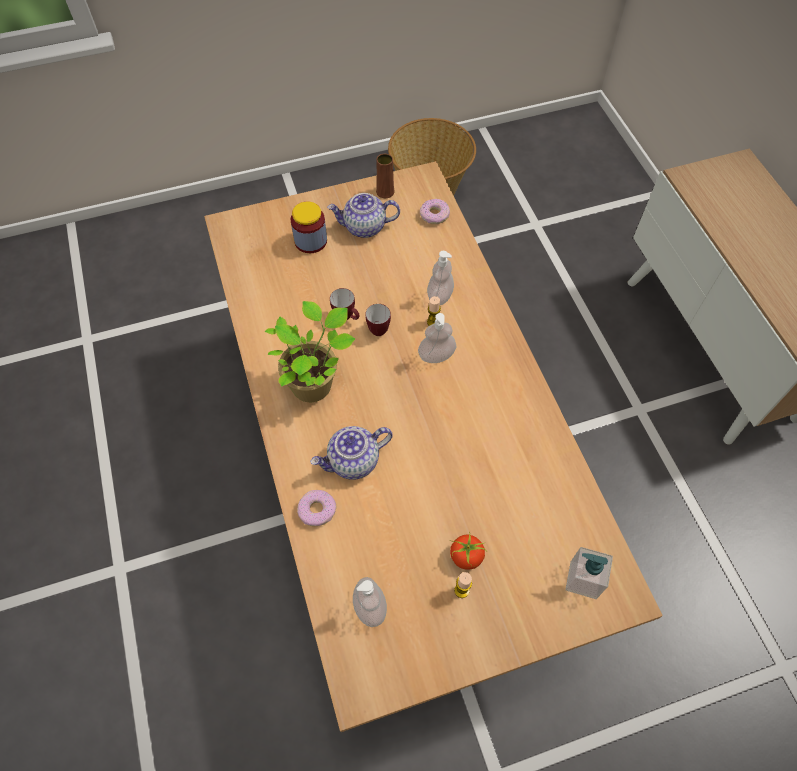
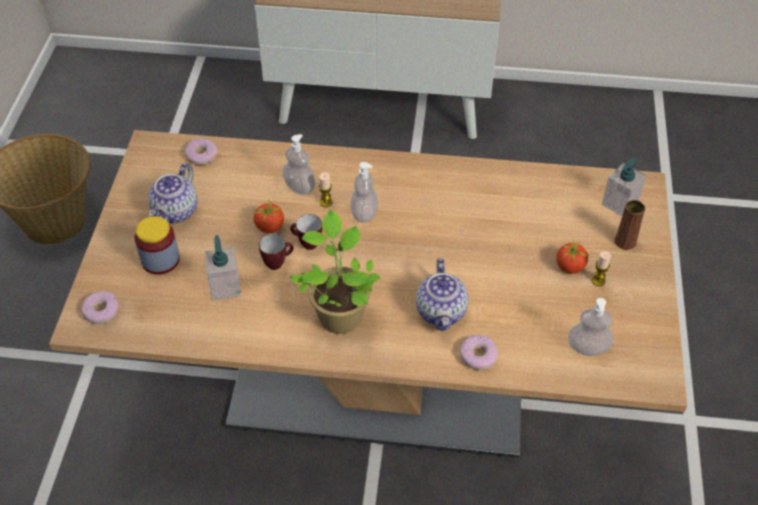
camera: 65 degrees left, 10 degrees down
brown vase [376,154,395,198] -> brown vase moved to [614,200,645,250]
none -> donut [81,291,119,324]
none -> soap dispenser [205,235,241,300]
none -> tomato [253,200,284,233]

